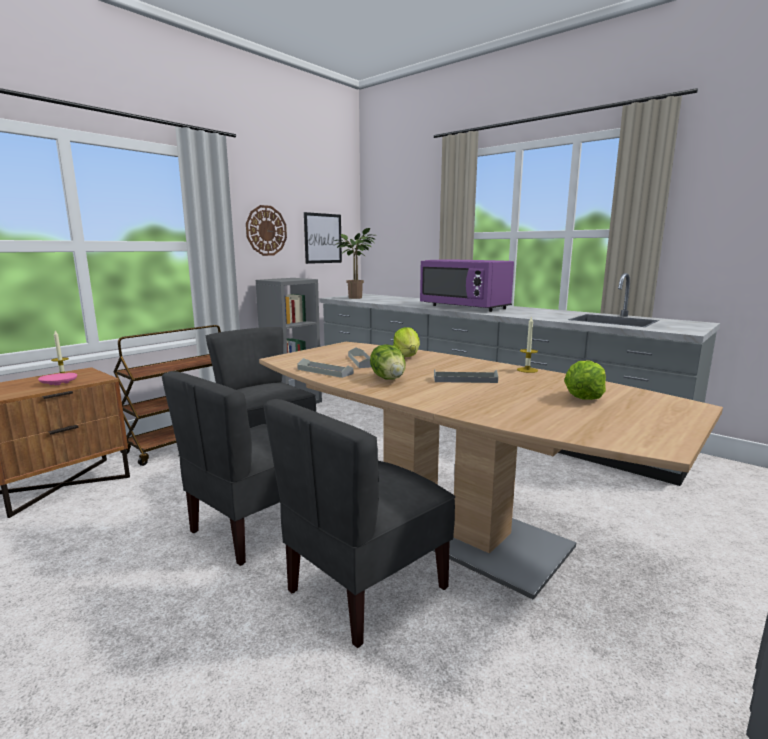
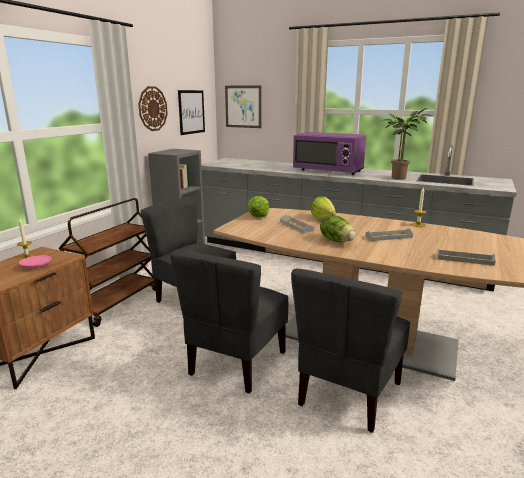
camera: 15 degrees left, 5 degrees up
grey tray [297,358,354,378] -> grey tray moved to [437,248,496,266]
potted plant [335,228,377,299] -> potted plant moved to [384,108,432,180]
lettuce [564,360,606,400] -> lettuce moved to [247,196,269,217]
none -> picture [225,85,262,128]

